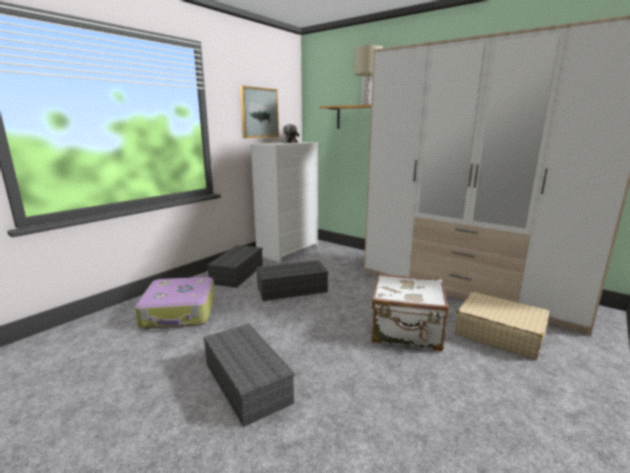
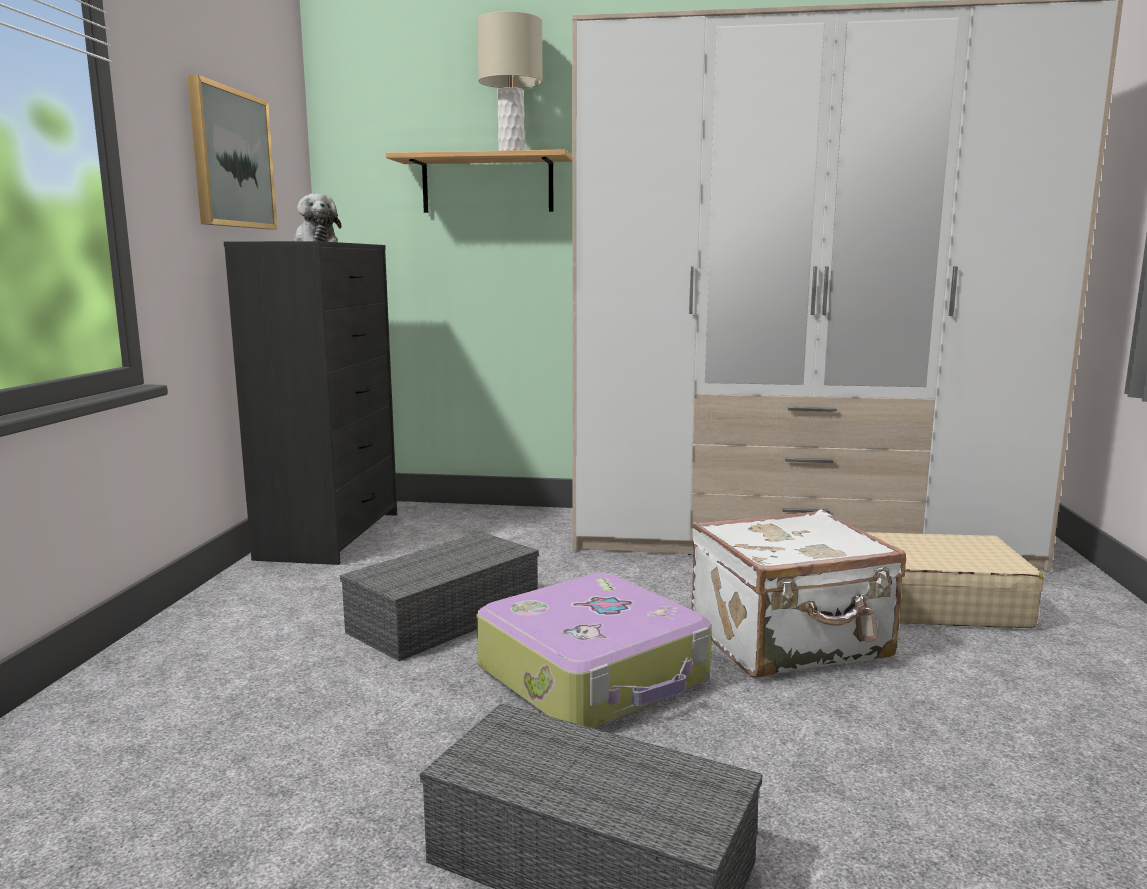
camera: 30 degrees left, 5 degrees down
suitcase [134,277,215,329] -> suitcase moved to [477,573,712,729]
grey storage box [207,245,263,288] -> none
white dresser [250,142,318,262] -> black dresser [223,241,397,565]

